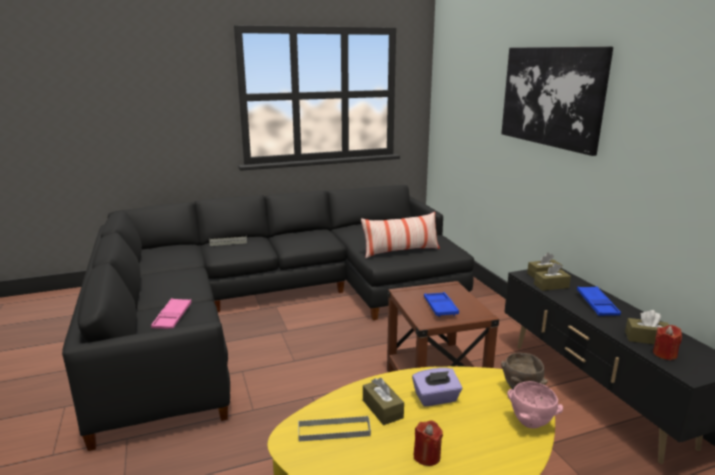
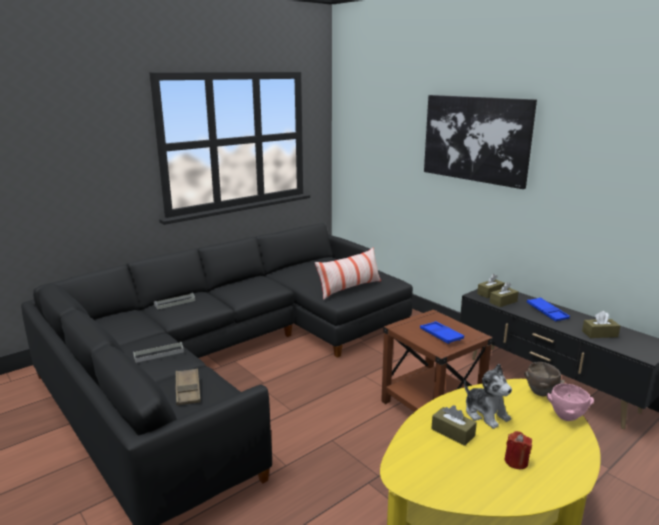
camera: 20 degrees left, 0 degrees up
pink tray [151,298,192,329] -> brown tray [176,368,201,406]
grey tray [298,415,371,442] -> grey tray moved to [133,342,184,363]
purple tissue box [412,368,462,406] -> plush toy [464,364,512,429]
red candle [653,325,682,360] -> none

